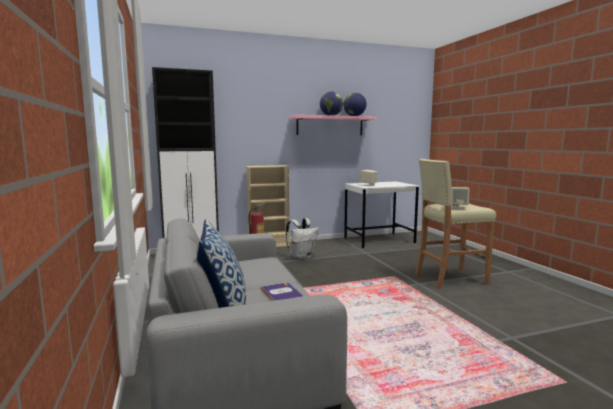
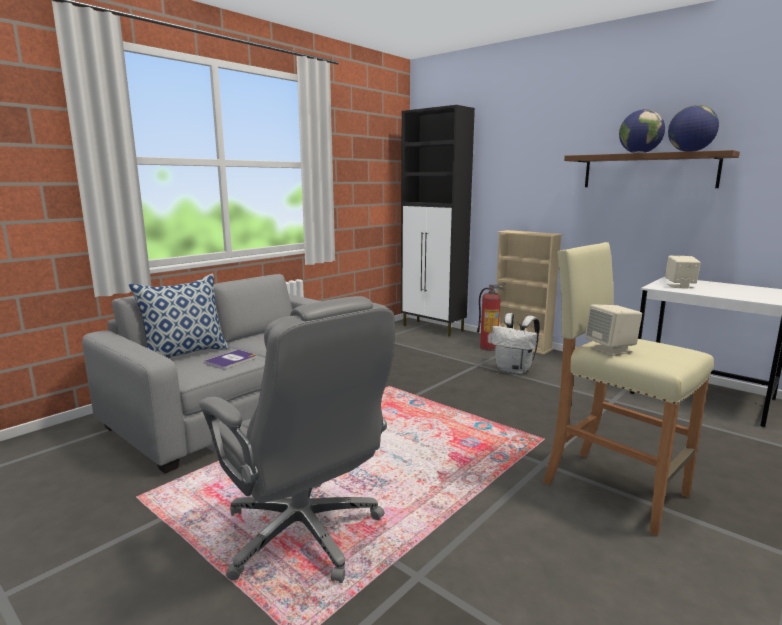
camera: 60 degrees right, 5 degrees up
pink shelf [290,115,377,135] -> brown shelf [564,150,740,188]
none -> grey office chair [199,296,395,583]

